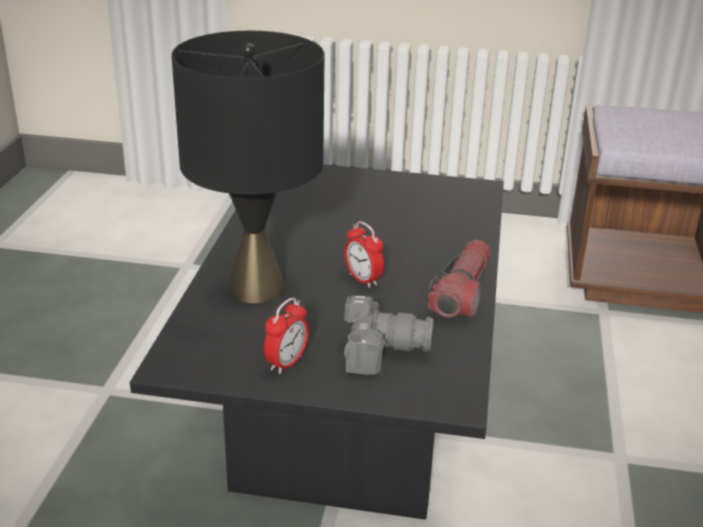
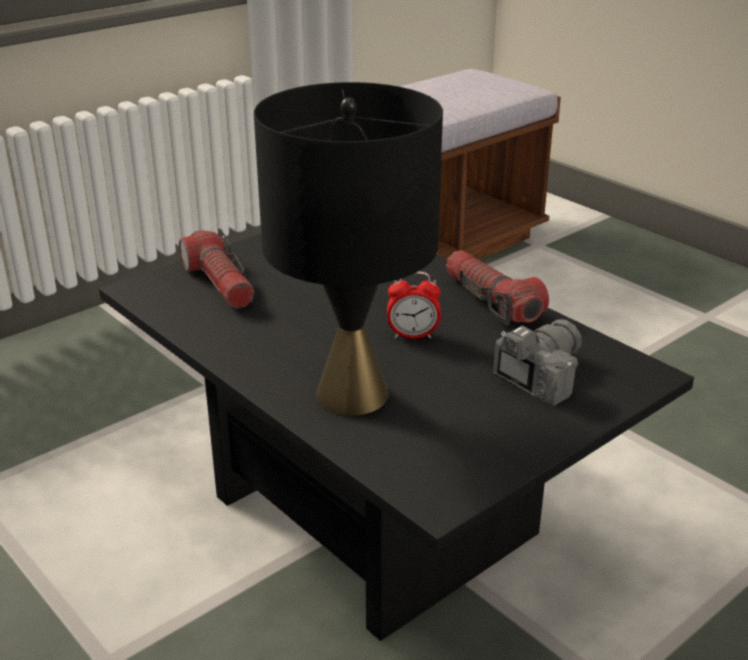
camera: 50 degrees left, 0 degrees up
alarm clock [264,298,309,374] -> none
none -> flashlight [179,228,254,309]

